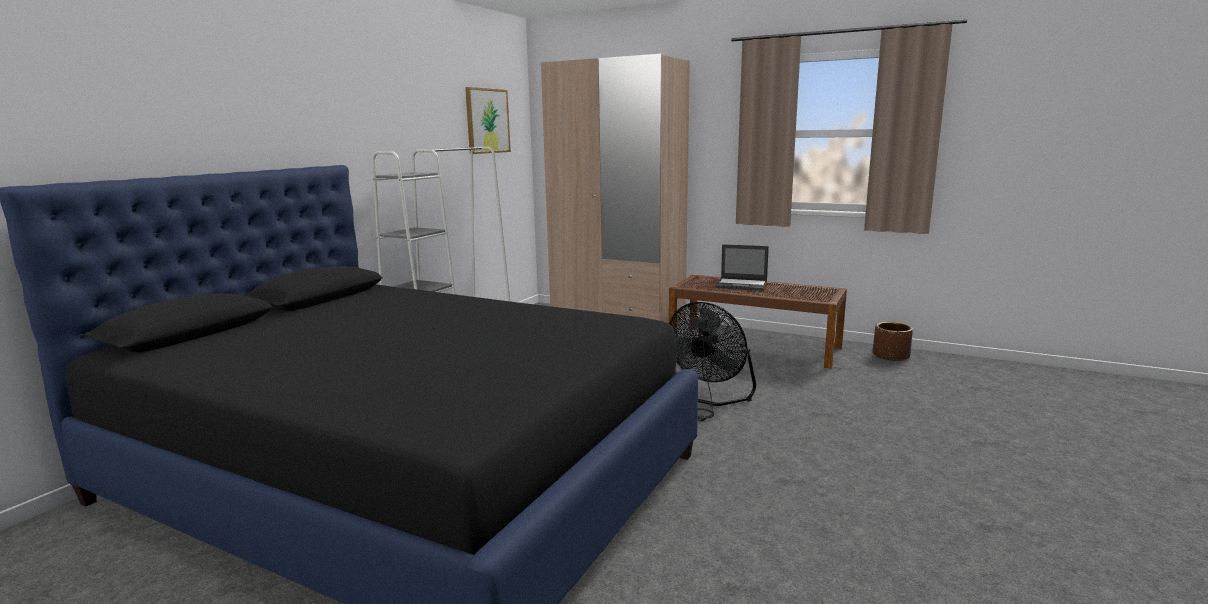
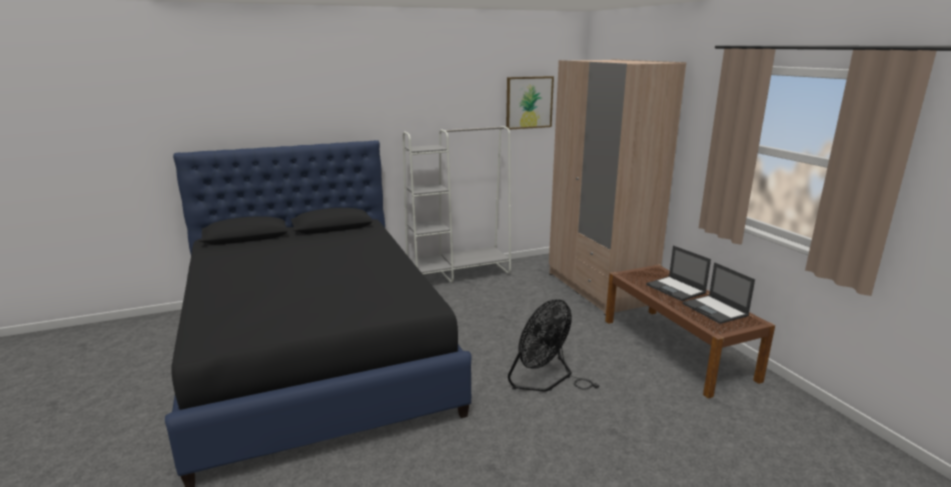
camera: 40 degrees right, 5 degrees up
black fan [669,302,756,422] -> black fan turned 120 degrees counterclockwise [508,300,600,392]
brown planter [873,322,913,361] -> none
none -> laptop [683,262,755,324]

